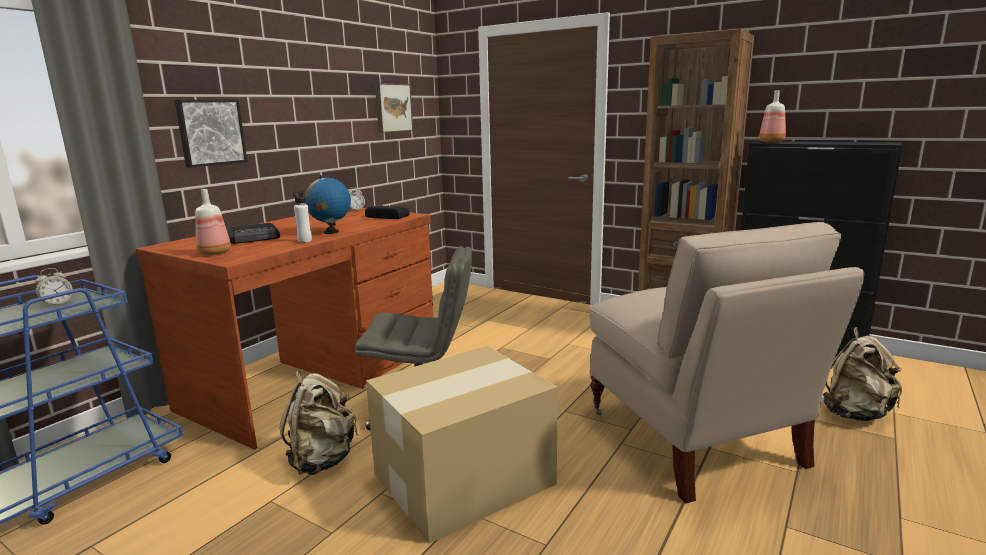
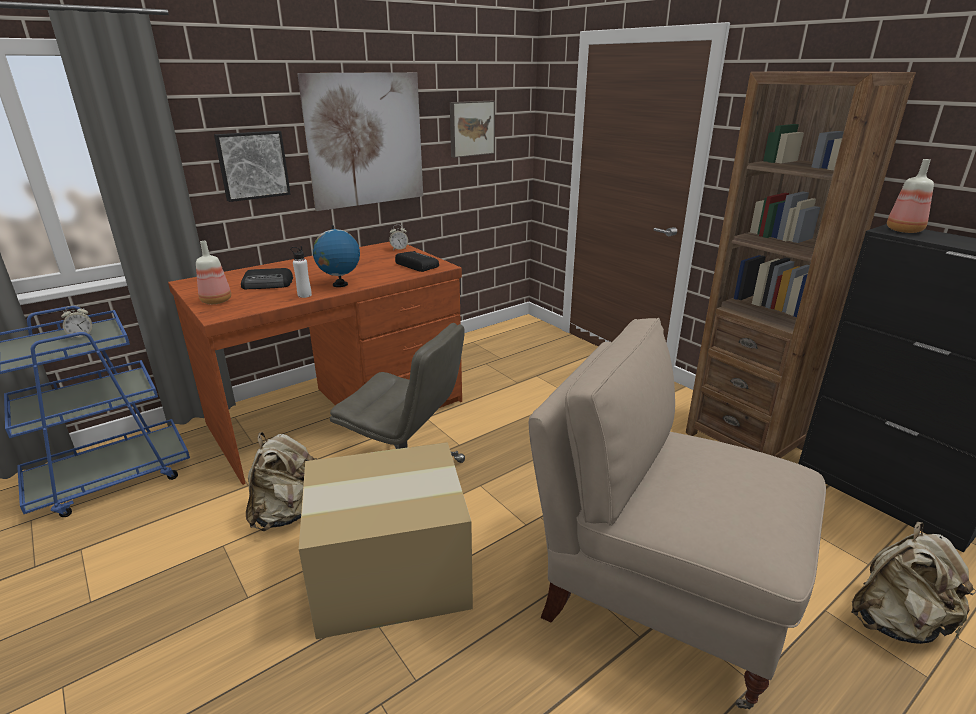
camera: 20 degrees right, 10 degrees up
beige chair [589,222,865,503] -> beige chair turned 120 degrees clockwise [529,318,826,709]
none -> picture [297,72,423,211]

